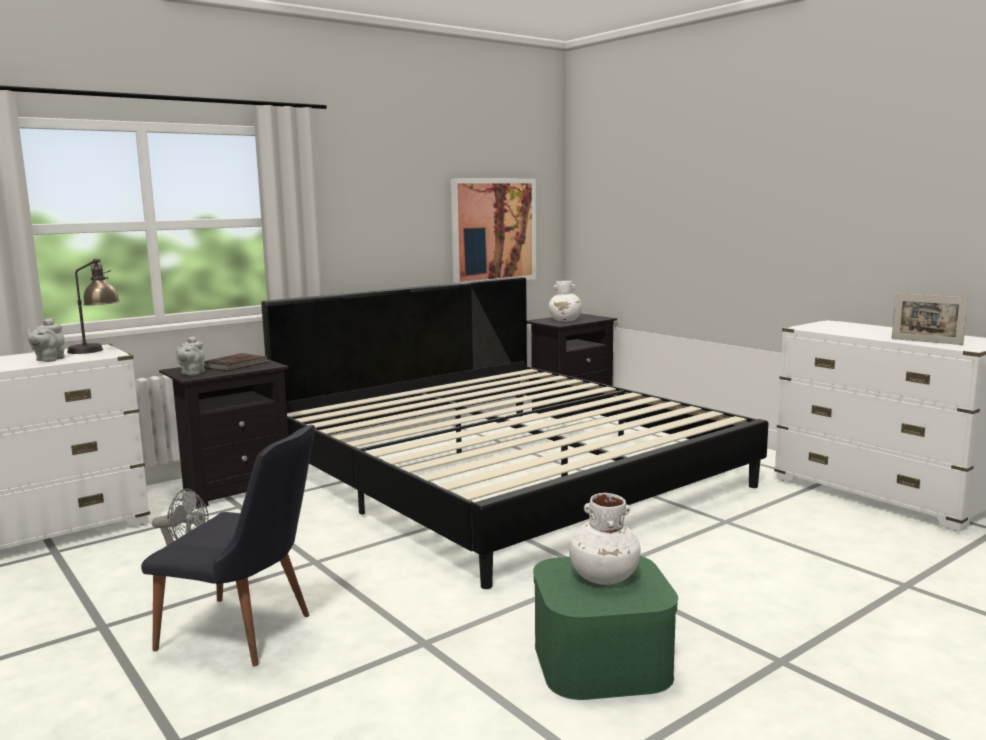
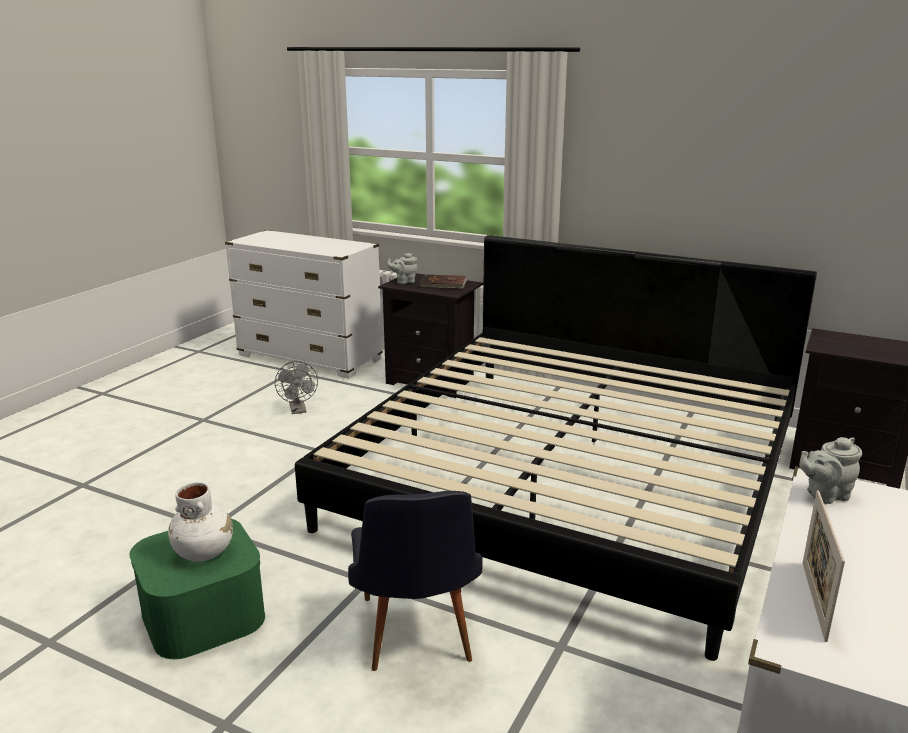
camera: 65 degrees right, 10 degrees up
grey teapot [26,318,65,362] -> grey teapot moved to [799,437,862,504]
table lamp [67,259,120,354] -> none
black chair [141,425,315,666] -> black chair moved to [348,491,482,671]
picture [451,179,536,283] -> none
white vase [549,281,582,321] -> none

